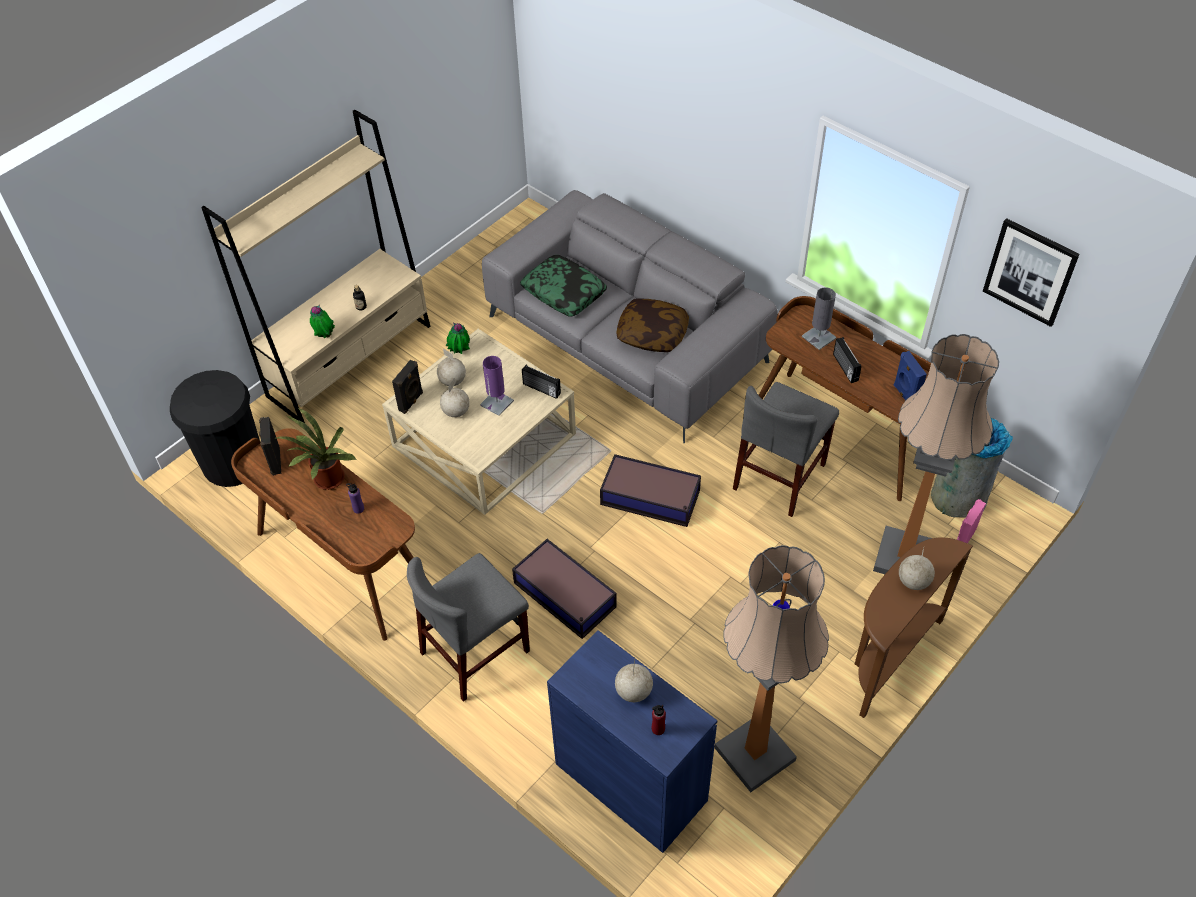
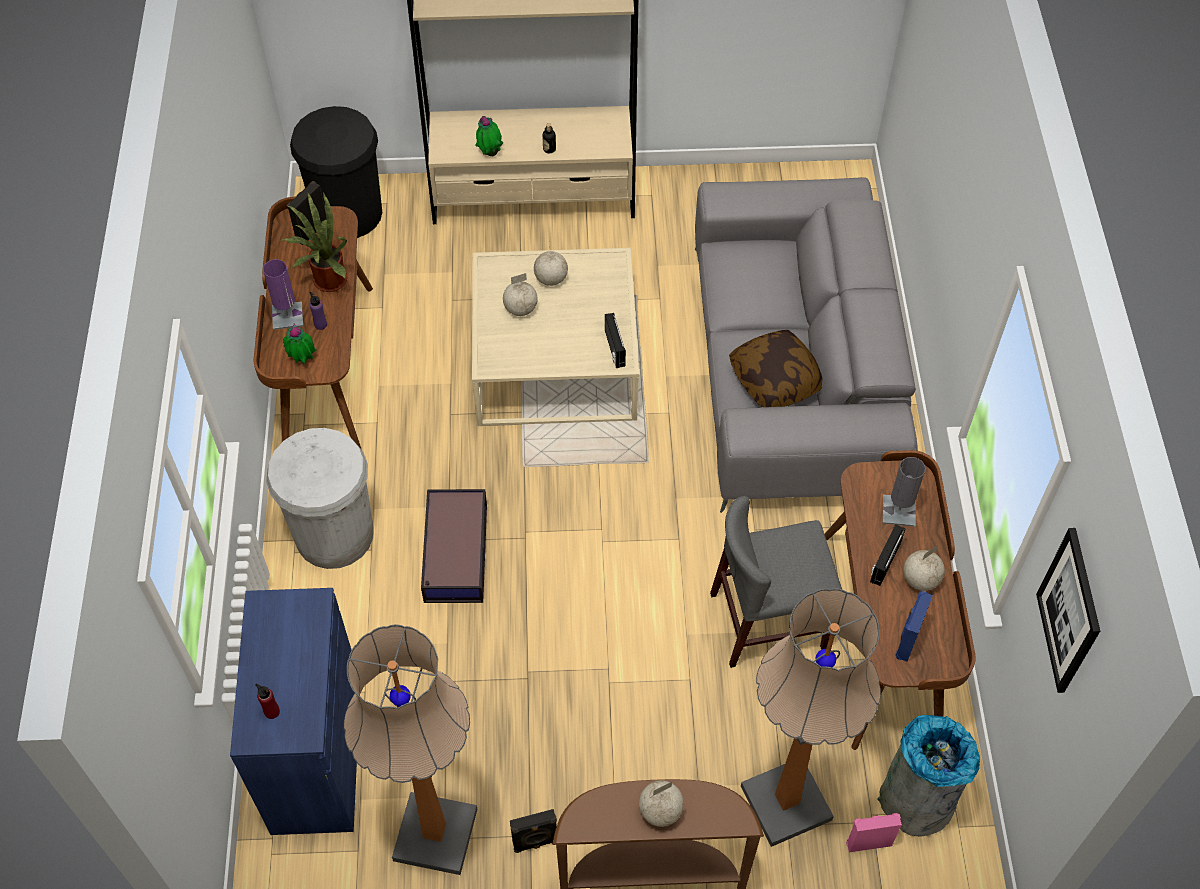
camera: 45 degrees right, 5 degrees up
black speaker [392,360,423,414] -> black speaker moved to [510,809,557,853]
grey chair [407,553,530,702] -> white trash can [266,428,374,569]
potted plant [446,323,470,354] -> potted plant moved to [283,324,317,364]
purple table lamp [480,356,514,416] -> purple table lamp moved to [263,259,303,330]
pillow [520,255,607,317] -> none
storage box [600,454,701,527] -> none
globe [615,659,653,702] -> globe moved to [903,545,945,591]

